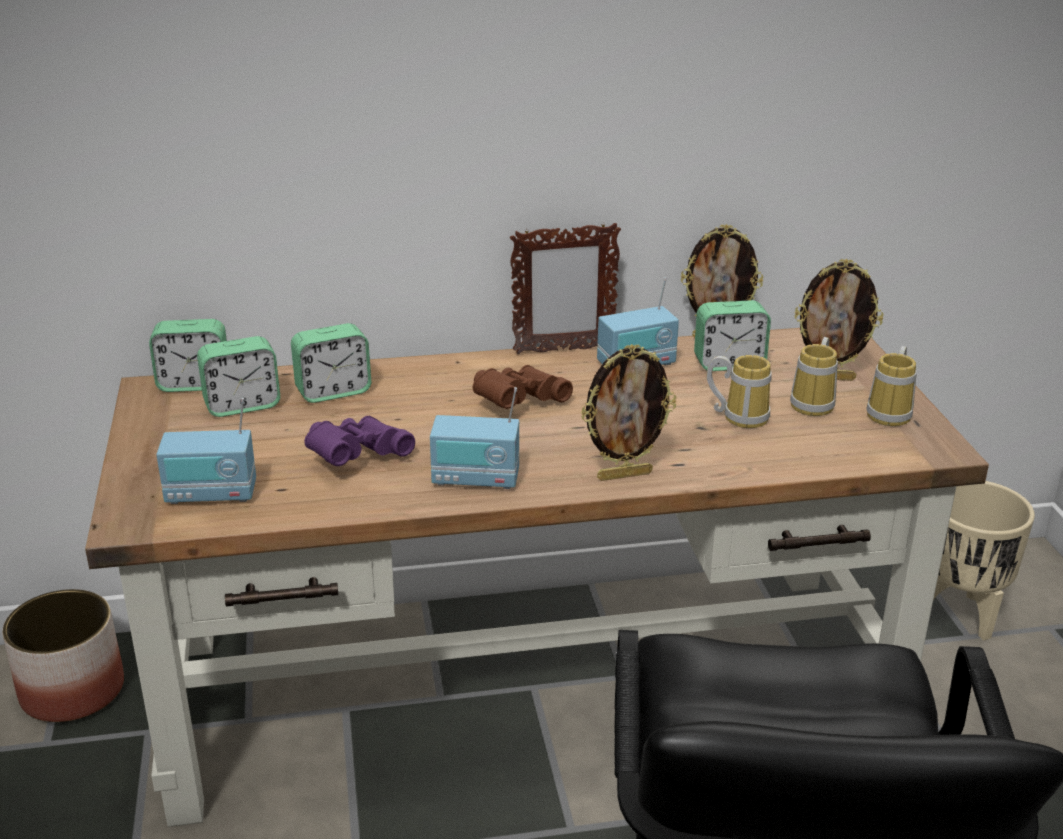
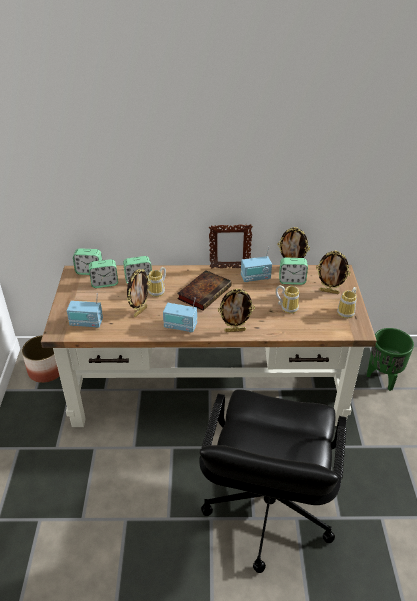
camera: 10 degrees right, 10 degrees up
purple binoculars [304,416,415,466] -> picture frame [127,269,151,317]
brown binoculars [473,365,573,409] -> book [177,270,232,311]
mug [790,337,838,416] -> mug moved to [148,267,166,297]
beige planter [933,481,1035,640] -> green planter [366,328,414,391]

